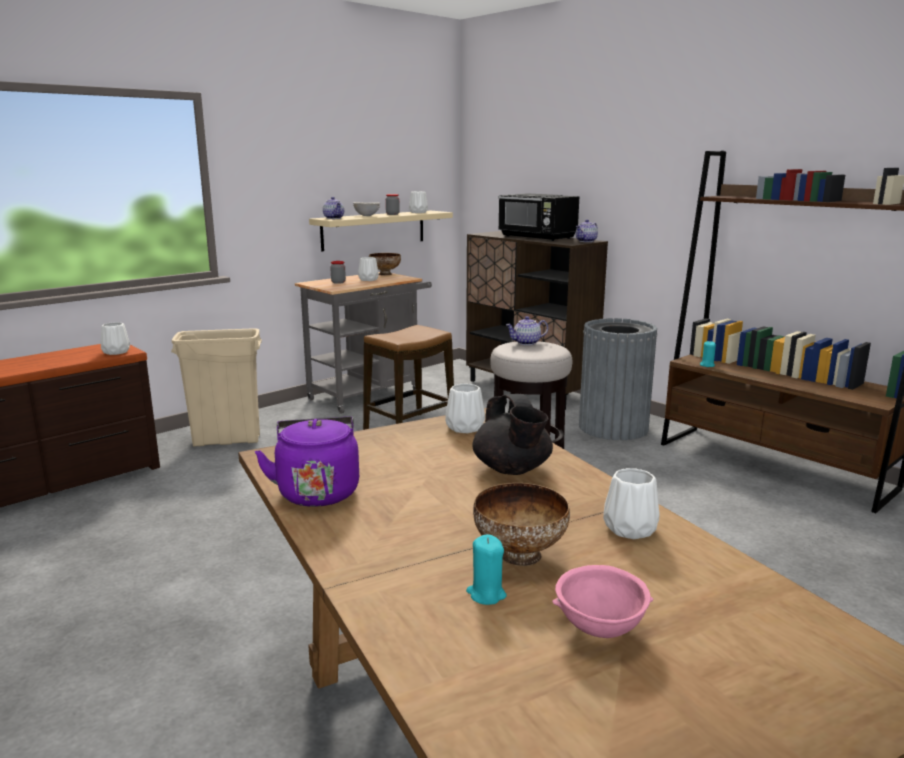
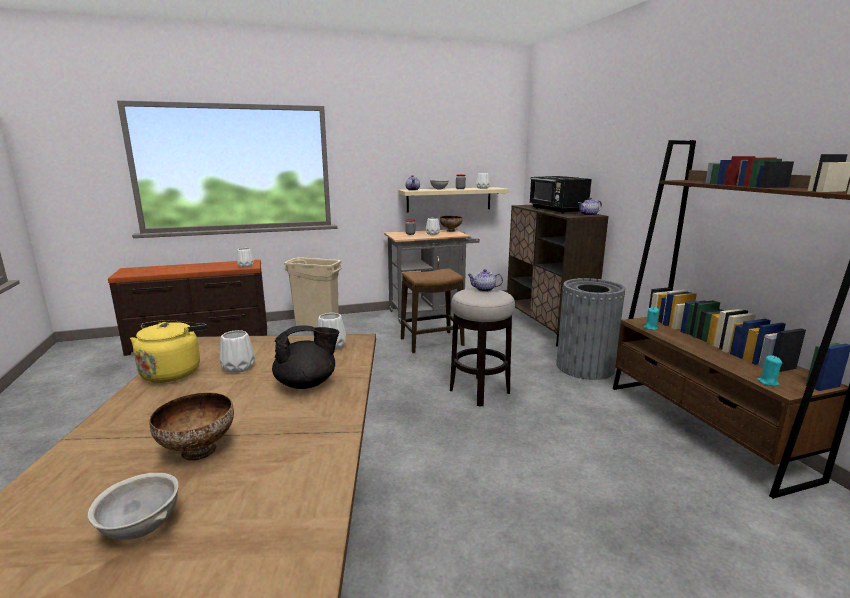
camera: 25 degrees right, 0 degrees up
purple kettle [255,417,359,507] -> yellow kettle [130,320,207,383]
turquoise candle [466,535,506,605] -> turquoise candle moved to [757,355,782,386]
black teapot [472,394,553,475] -> black teapot turned 120 degrees counterclockwise [272,325,339,389]
pink bowl [552,565,653,638] -> grey bowl [87,473,179,540]
white vase [603,468,660,539] -> white vase moved to [220,330,255,373]

